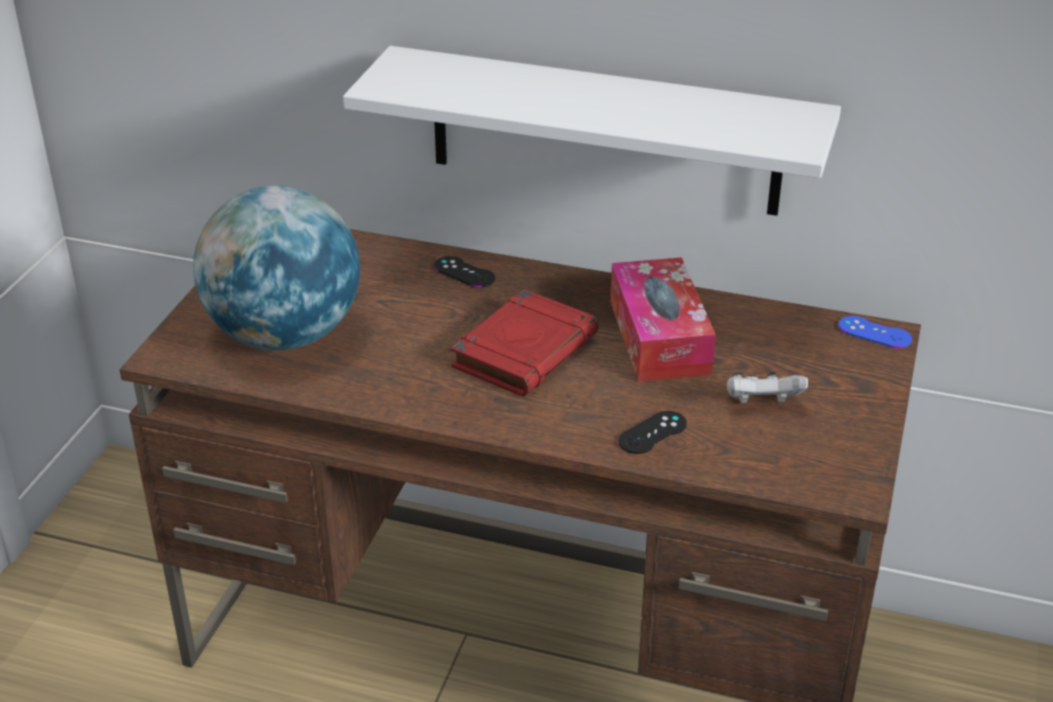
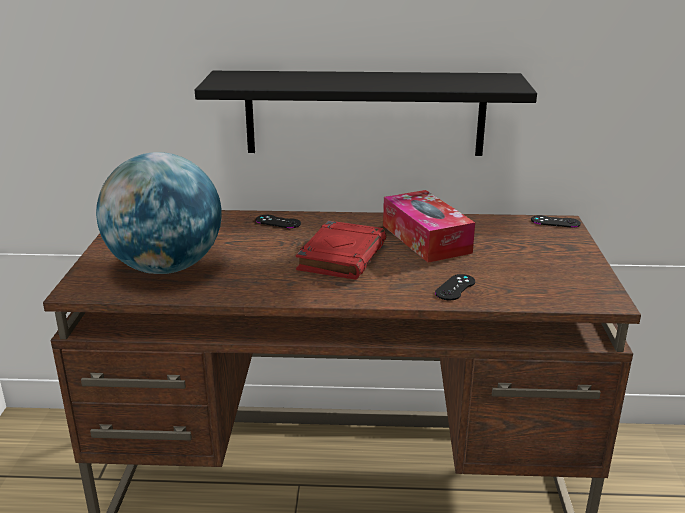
camera: 15 degrees left, 10 degrees down
white shelf [343,46,841,216] -> black shelf [195,71,537,156]
white game controller [727,372,808,403] -> none
blue game controller [838,316,912,348] -> black game controller [531,215,581,228]

